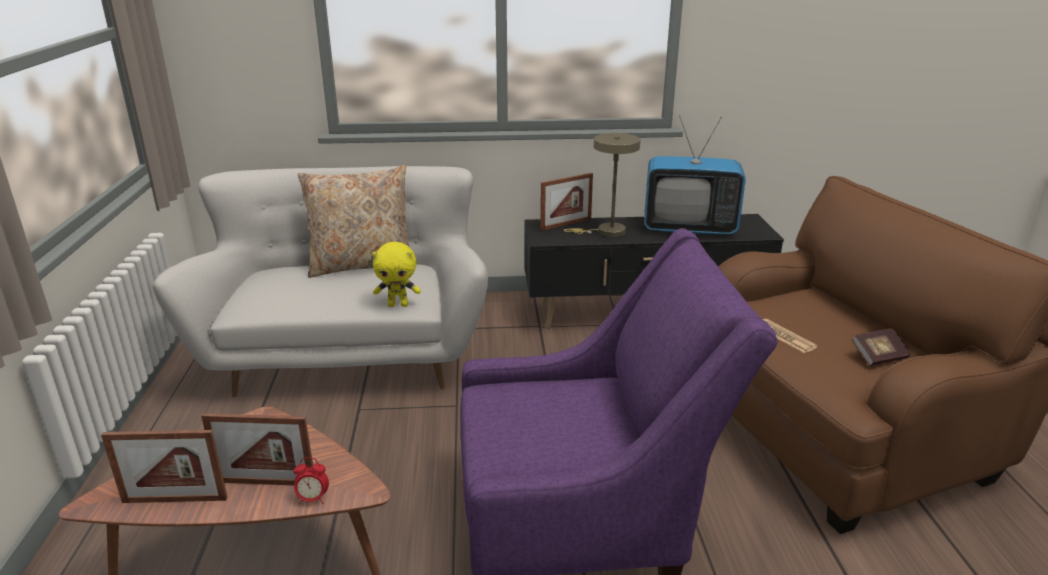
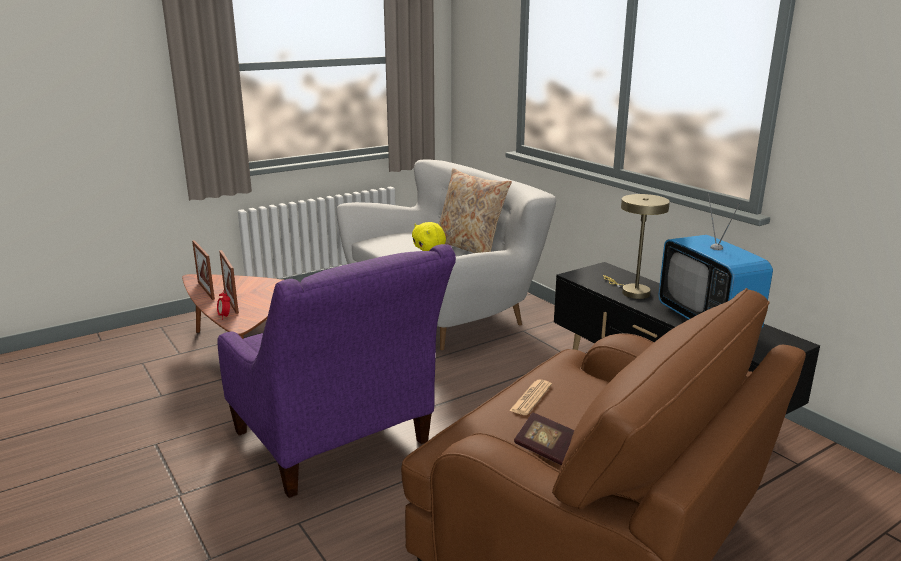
camera: 60 degrees right, 5 degrees down
picture frame [540,173,593,231] -> none

